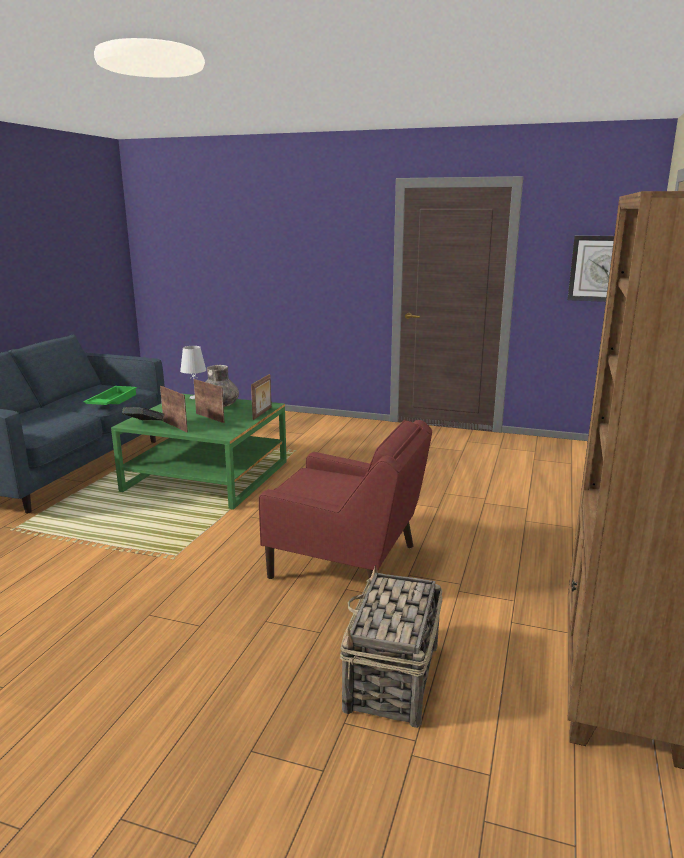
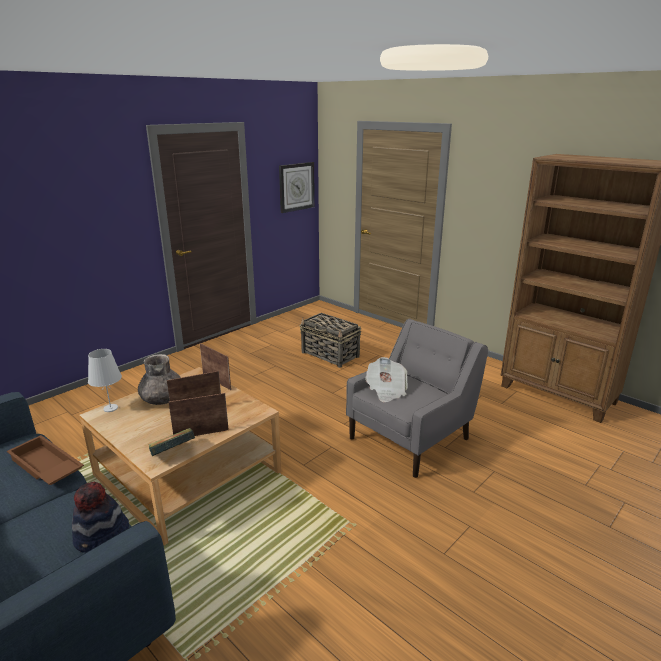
camera: 65 degrees left, 5 degrees up
green tray [83,386,137,405] -> brown tray [7,435,84,485]
green coffee table [111,394,287,510] -> beige coffee table [79,367,282,546]
red armchair [259,420,432,579] -> grey armchair [346,319,488,478]
basket [340,565,442,728] -> basket moved to [299,313,361,368]
none -> hat [72,482,129,553]
none -> newspaper [365,357,408,402]

